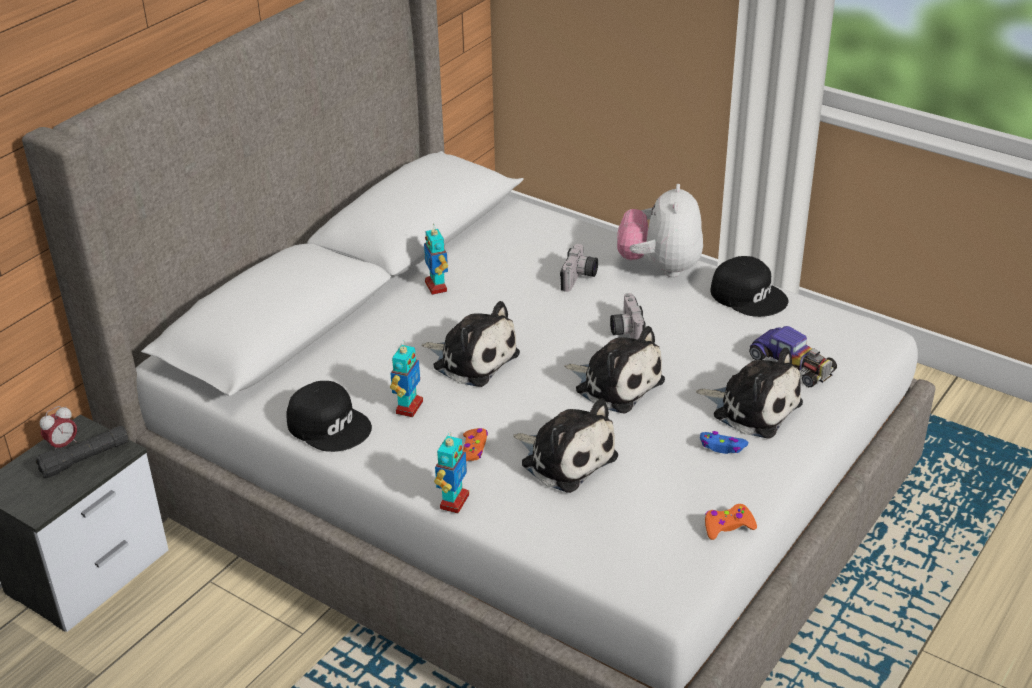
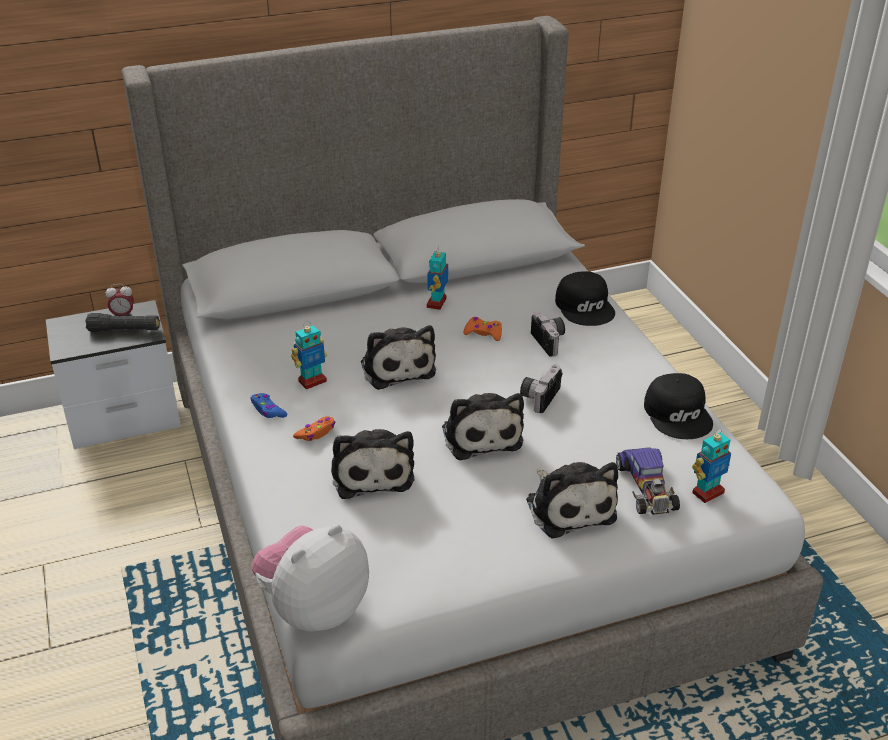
camera: 35 degrees right, 0 degrees up
black cap [287,381,372,452] -> black cap moved to [555,271,615,326]
toy robot [434,432,469,513] -> toy robot moved to [692,429,731,503]
camera [560,244,598,292] -> camera turned 75 degrees counterclockwise [531,311,565,357]
plush toy [617,184,703,277] -> plush toy moved to [251,524,369,631]
blue game controller [700,431,748,454] -> blue game controller moved to [250,393,288,418]
orange game controller [705,504,757,540] -> orange game controller moved to [463,317,502,341]

